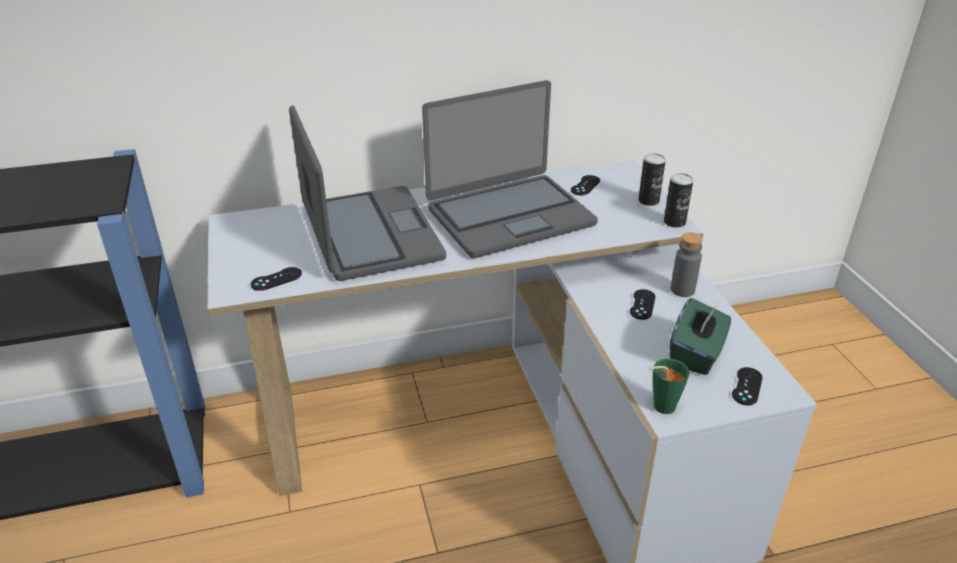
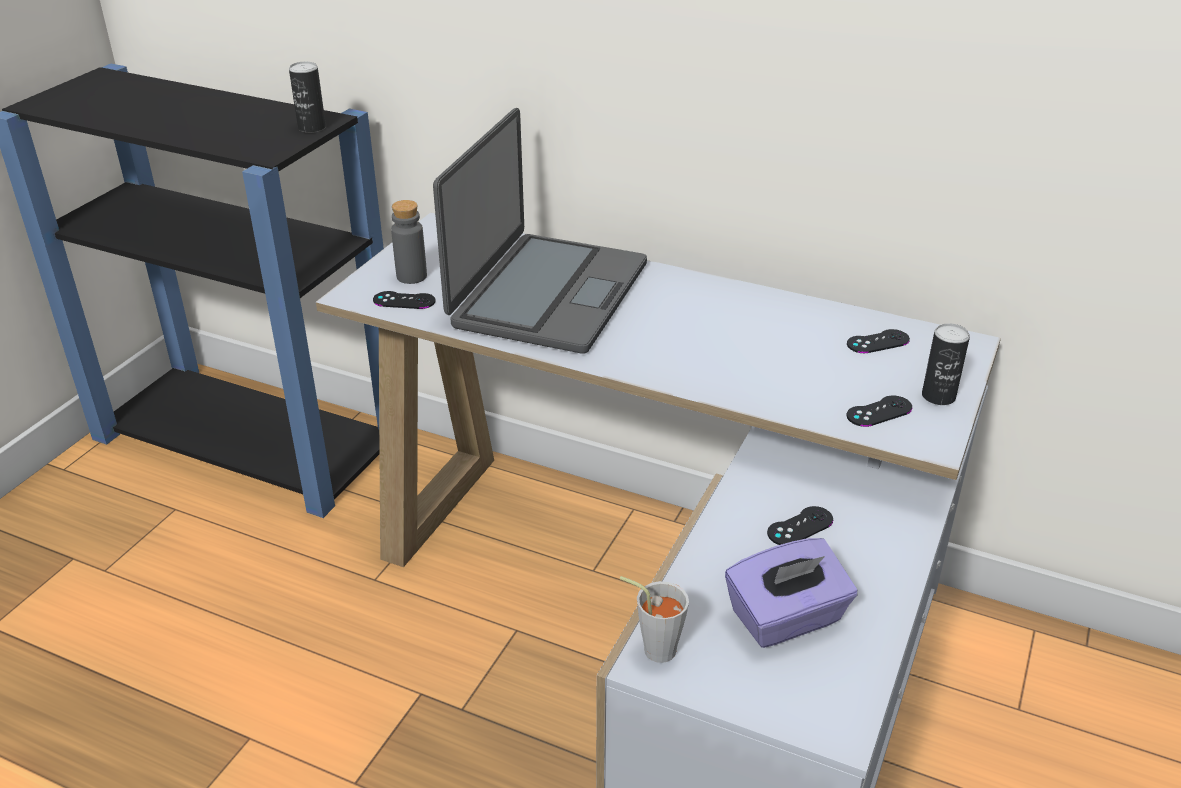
camera: 40 degrees right, 0 degrees up
laptop [422,80,598,258] -> none
green cup [648,359,689,414] -> grey cup [620,576,689,663]
can [664,173,693,228] -> can moved to [289,62,326,133]
green tissue box [670,298,731,375] -> purple tissue box [725,538,857,648]
grey bottle [671,232,703,297] -> grey bottle moved to [391,200,427,284]
black game controller [732,367,763,405] -> black game controller moved to [847,396,912,427]

